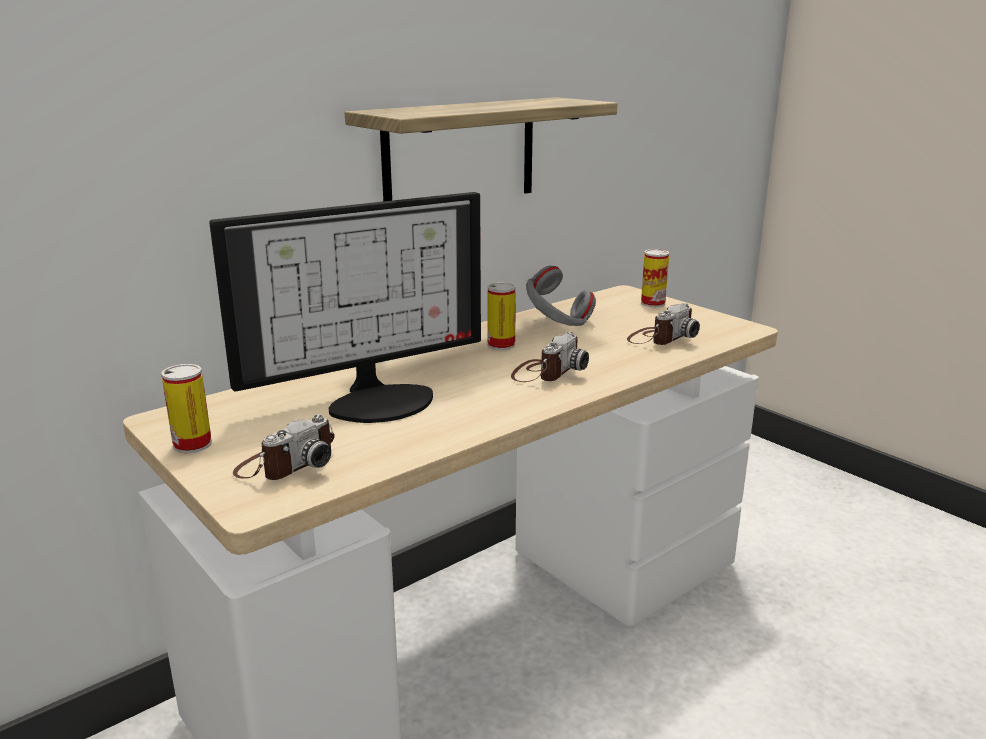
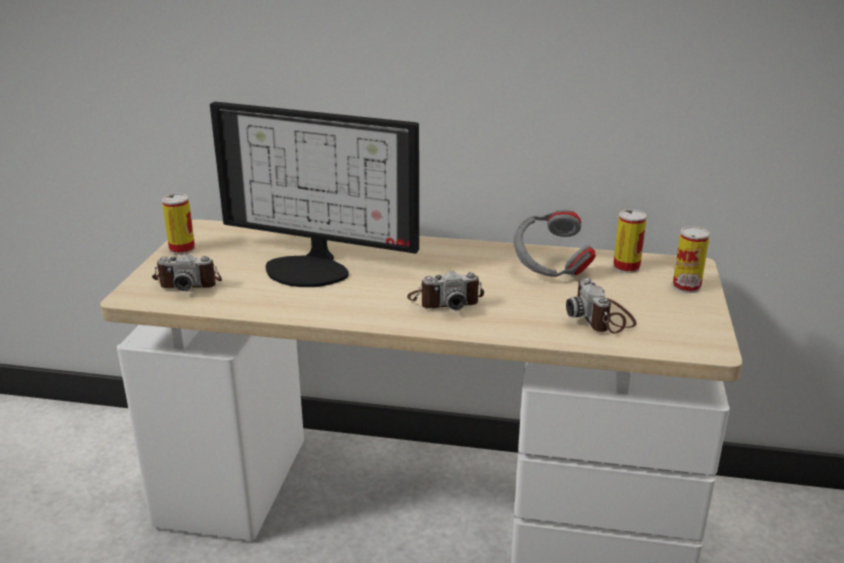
camera: 50 degrees right, 5 degrees up
shelf [345,97,617,201] -> none
can [487,283,516,350] -> can moved to [613,209,647,273]
camera [627,303,700,345] -> camera turned 75 degrees clockwise [566,278,637,334]

